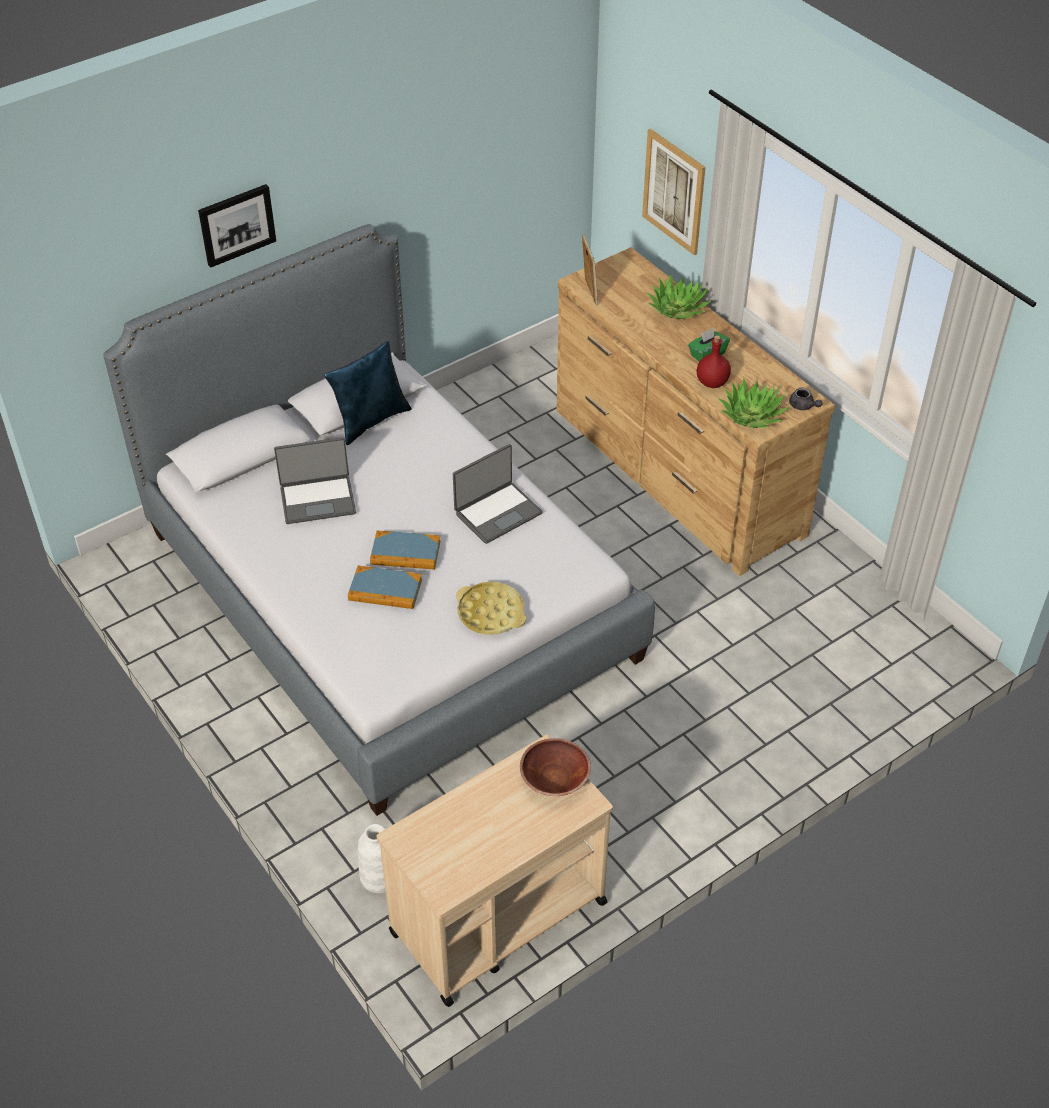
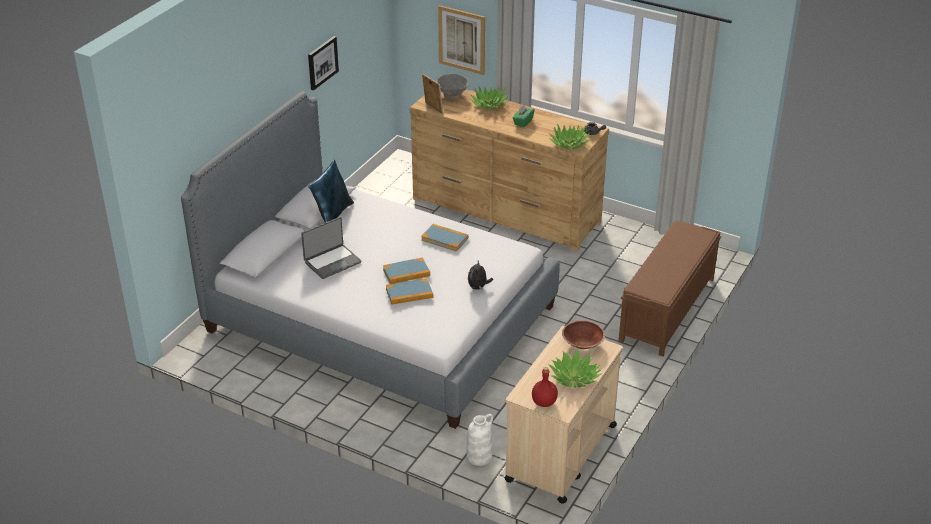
camera: 25 degrees left, 10 degrees down
picture [198,184,276,268] -> picture moved to [308,36,339,90]
laptop [453,444,543,544] -> book [421,224,468,252]
yellow tray [456,582,526,635] -> plush toy [468,261,493,290]
red bottle [697,335,731,388] -> red bottle moved to [532,367,558,407]
none -> grey bowl [436,74,469,99]
none -> potted plant [549,349,601,388]
none -> brown bench [619,220,721,356]

